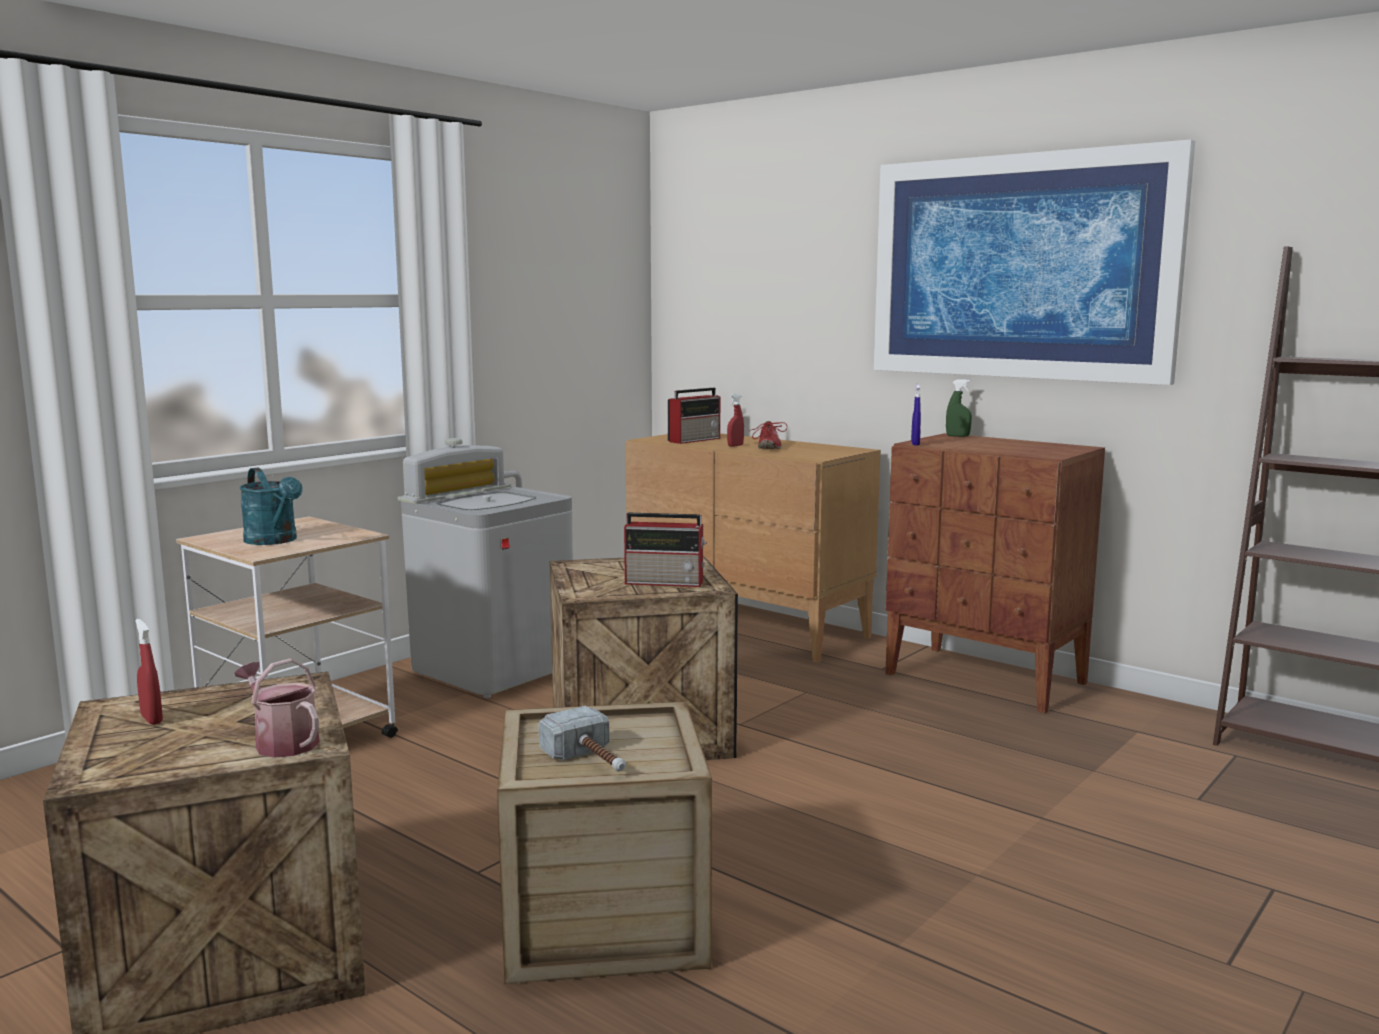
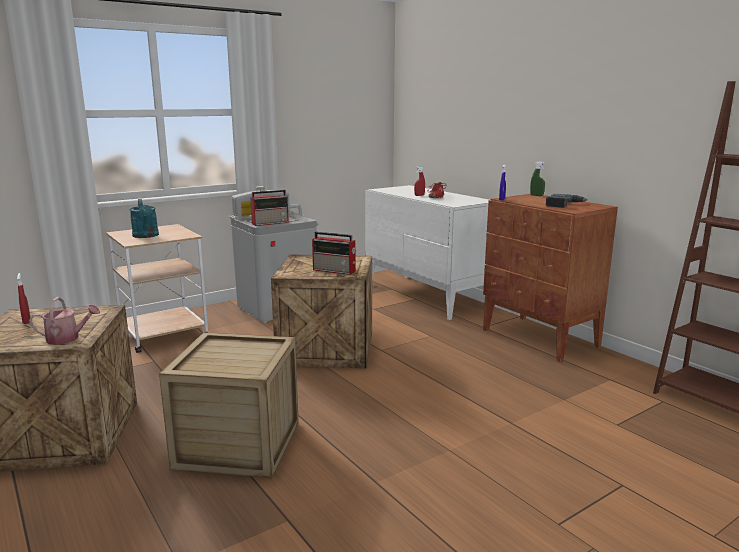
camera: 15 degrees right, 5 degrees up
watering can [234,659,320,758] -> watering can turned 120 degrees clockwise [29,297,100,345]
hammer [539,706,626,772] -> none
brown cabinet [625,433,881,663] -> white cabinet [365,185,489,320]
radio [668,388,720,444] -> radio moved to [250,190,289,226]
picture [874,140,1195,385] -> none
none -> power drill [546,194,588,208]

